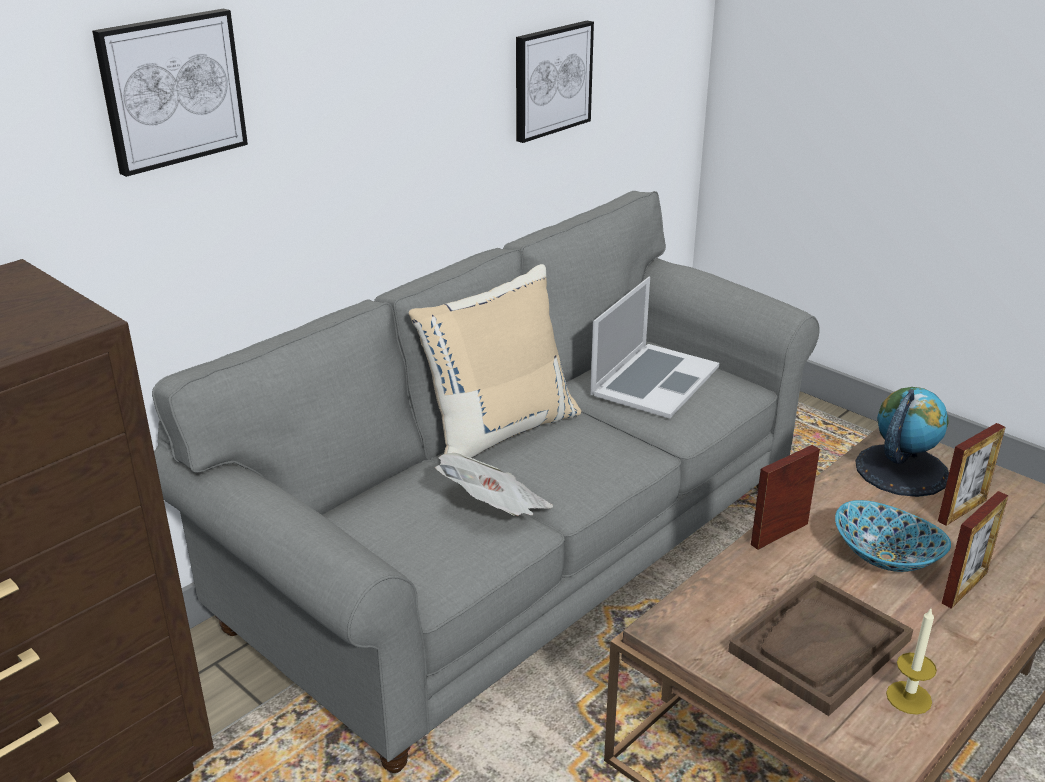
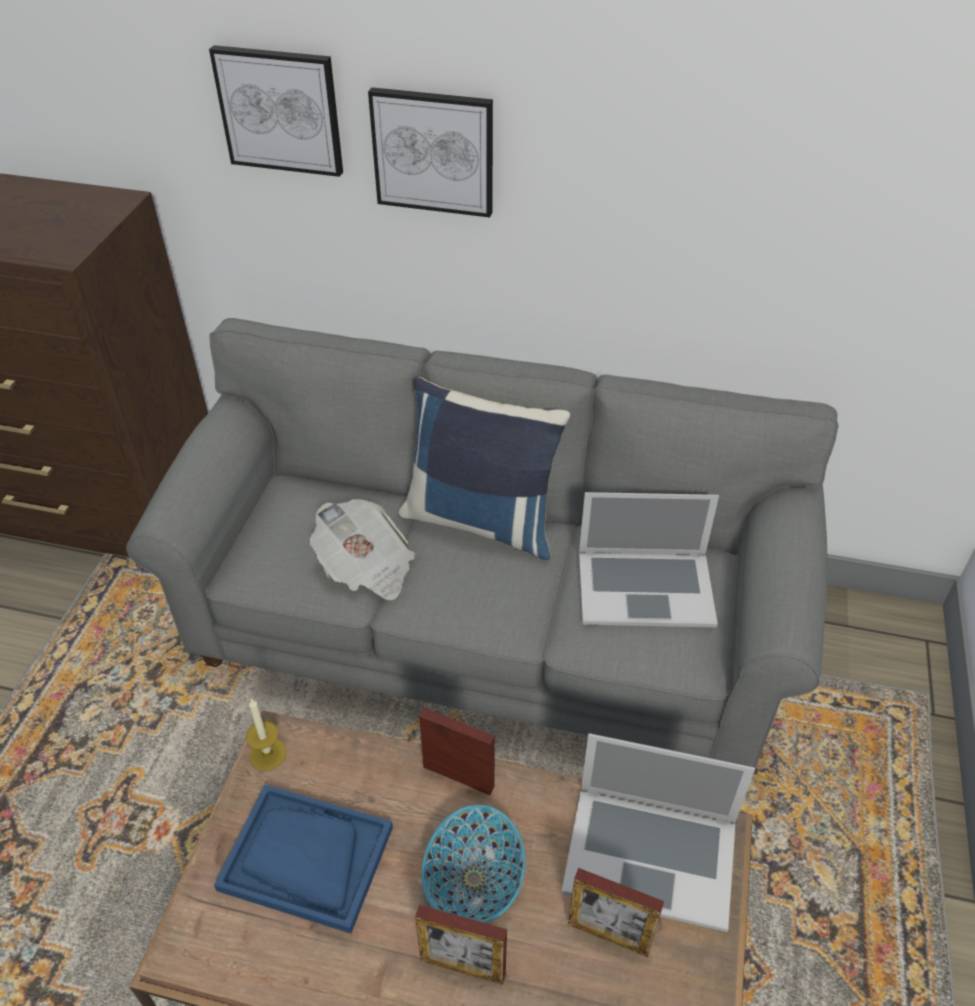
camera: 60 degrees right, 15 degrees up
beige pillow [409,264,582,458] -> blue pillow [398,377,570,560]
picture [516,21,594,143] -> picture moved to [368,87,493,217]
brown tray [728,575,913,716] -> blue tray [214,785,393,934]
globe [855,387,949,497] -> laptop [561,733,755,932]
candle [886,609,937,714] -> candle moved to [246,698,287,771]

